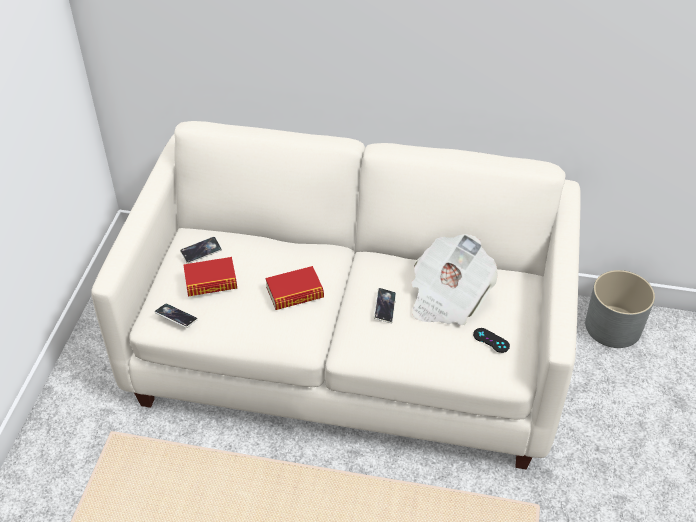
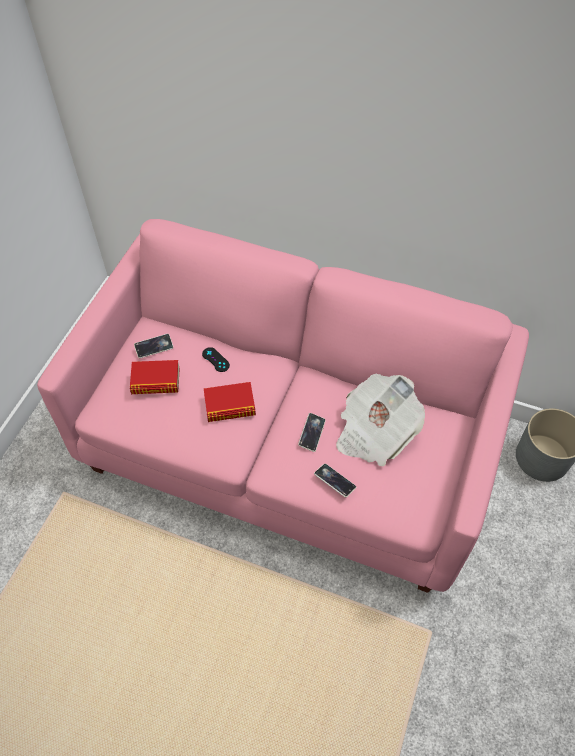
camera: 10 degrees right, 10 degrees up
white sofa [91,121,581,470] -> pink sofa [37,219,529,593]
phone [154,303,198,328] -> phone moved to [314,464,356,498]
black game controller [473,328,510,353] -> black game controller moved to [202,347,230,372]

